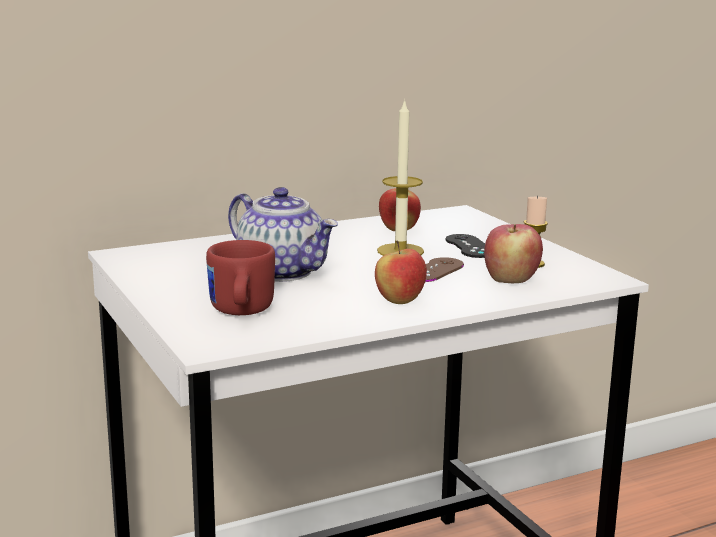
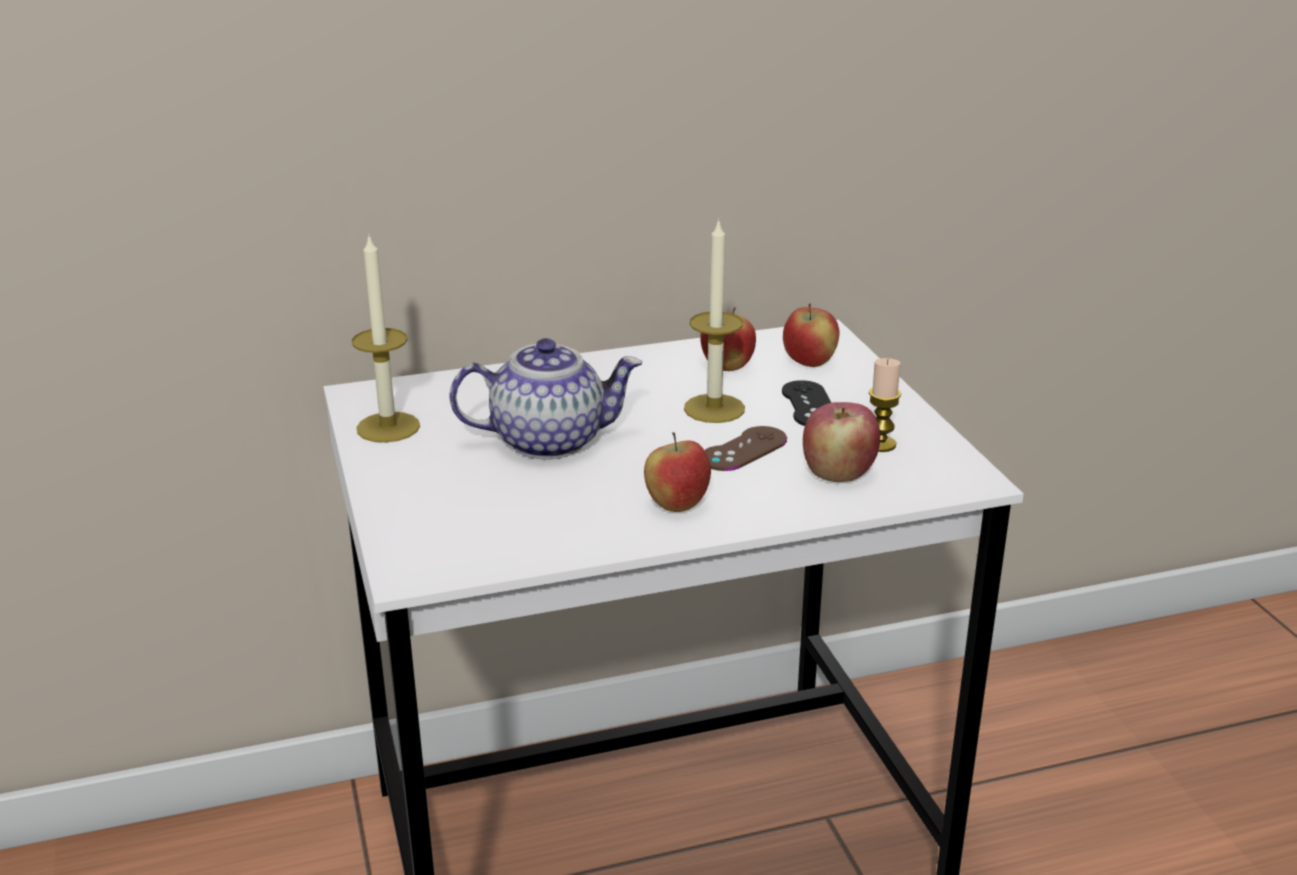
camera: 10 degrees right, 10 degrees up
red mug [206,240,275,315] -> none
teapot [228,187,338,282] -> teapot turned 60 degrees counterclockwise [449,338,642,460]
none -> candle [352,233,420,443]
none -> apple [783,304,840,367]

